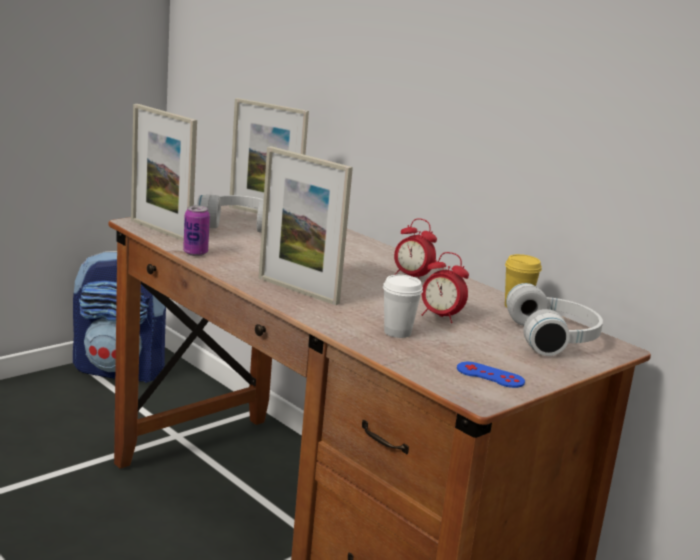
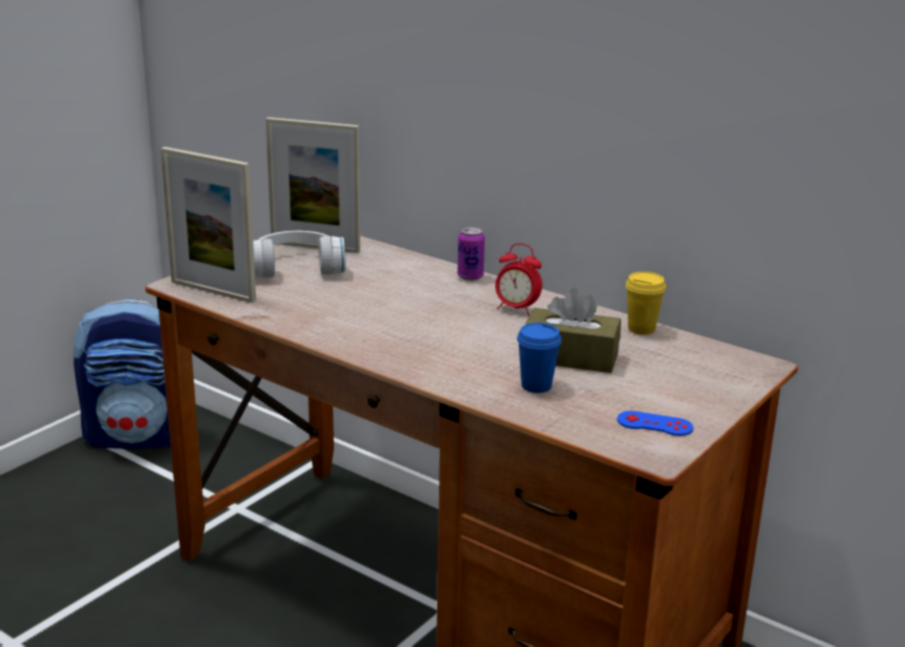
camera: 10 degrees left, 5 degrees up
can [183,205,210,256] -> can moved to [457,227,485,281]
picture frame [258,146,353,305] -> none
white cup [383,275,423,338] -> blue cup [517,323,562,393]
alarm clock [421,252,469,323] -> brown tissue box [525,288,621,373]
white headphones [506,283,603,356] -> none

